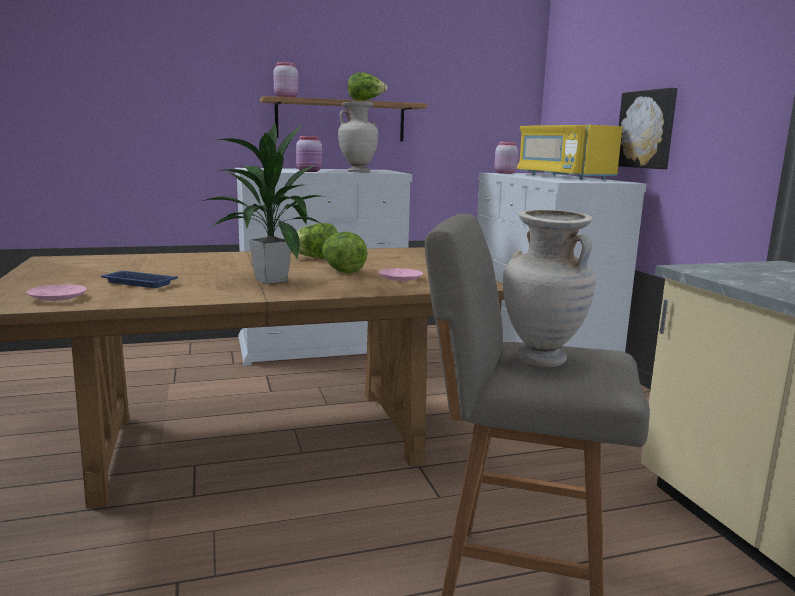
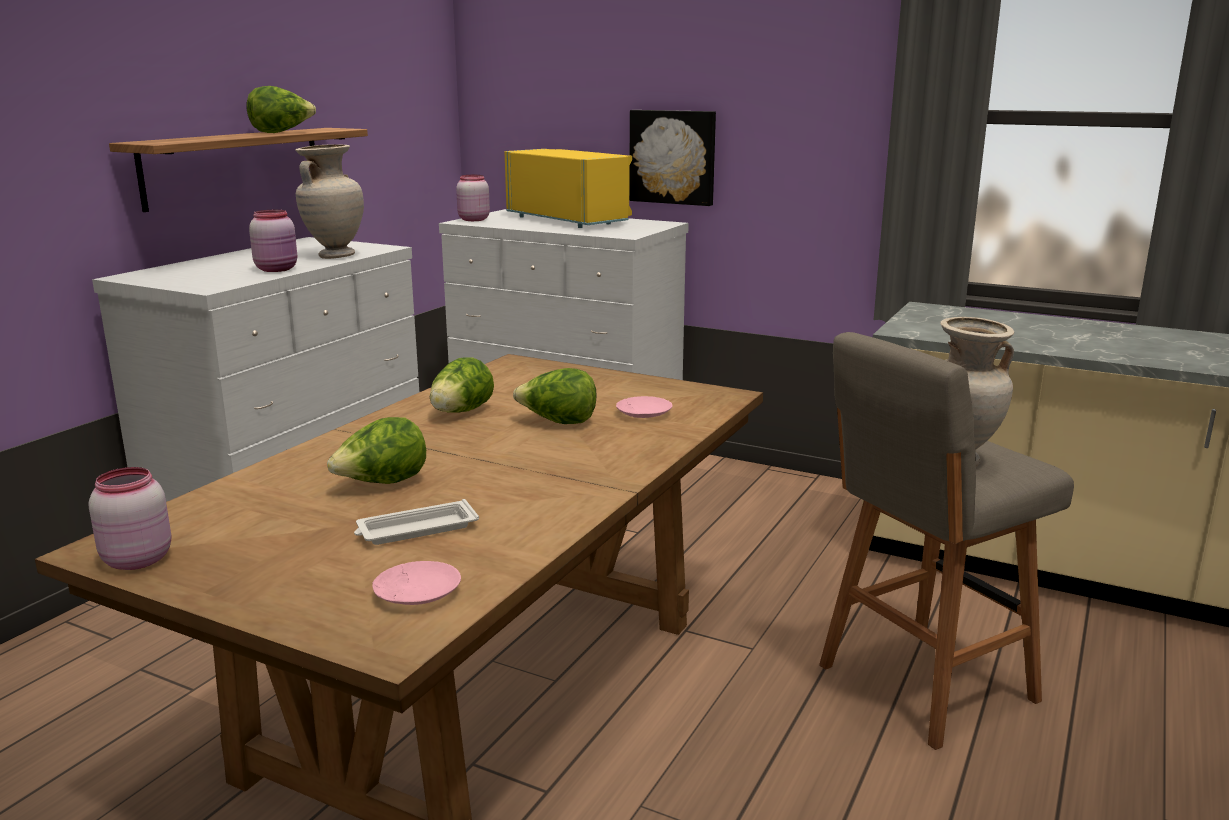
camera: 45 degrees left, 5 degrees up
blue tray [101,271,178,288] -> white tray [354,499,479,545]
potted plant [203,122,325,284] -> none
pink jar [273,62,298,97] -> pink jar moved to [89,467,171,570]
yellow microwave [517,125,622,180] -> yellow microwave turned 150 degrees counterclockwise [505,149,632,228]
none -> lettuce [327,417,426,484]

